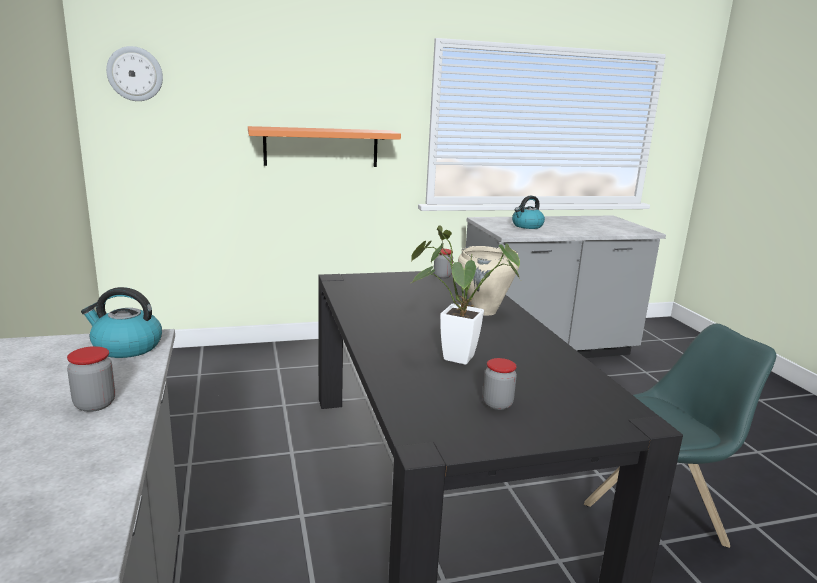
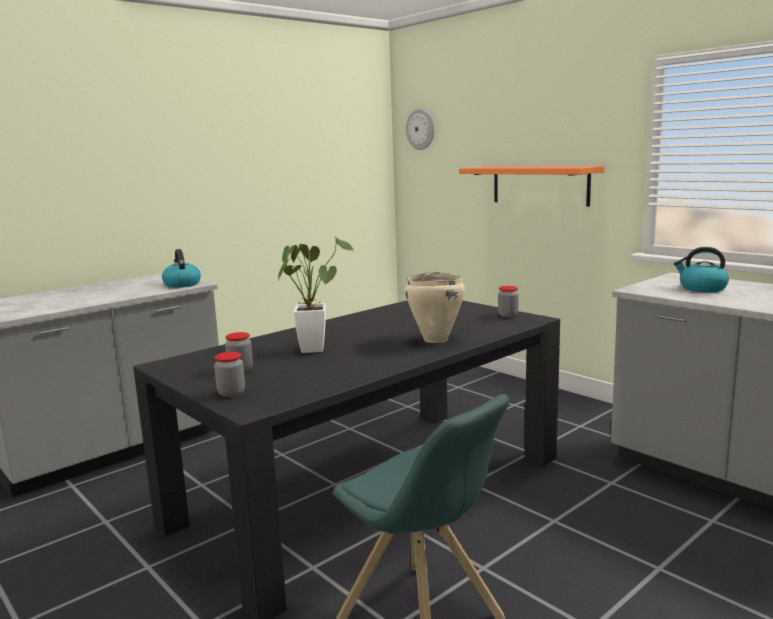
camera: 65 degrees right, 5 degrees down
jar [67,346,115,412] -> jar moved to [214,352,245,397]

